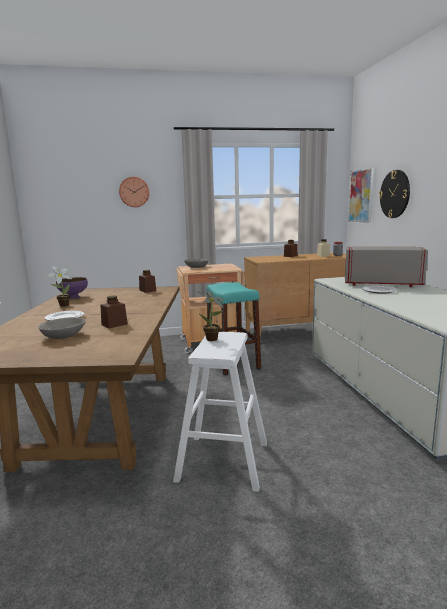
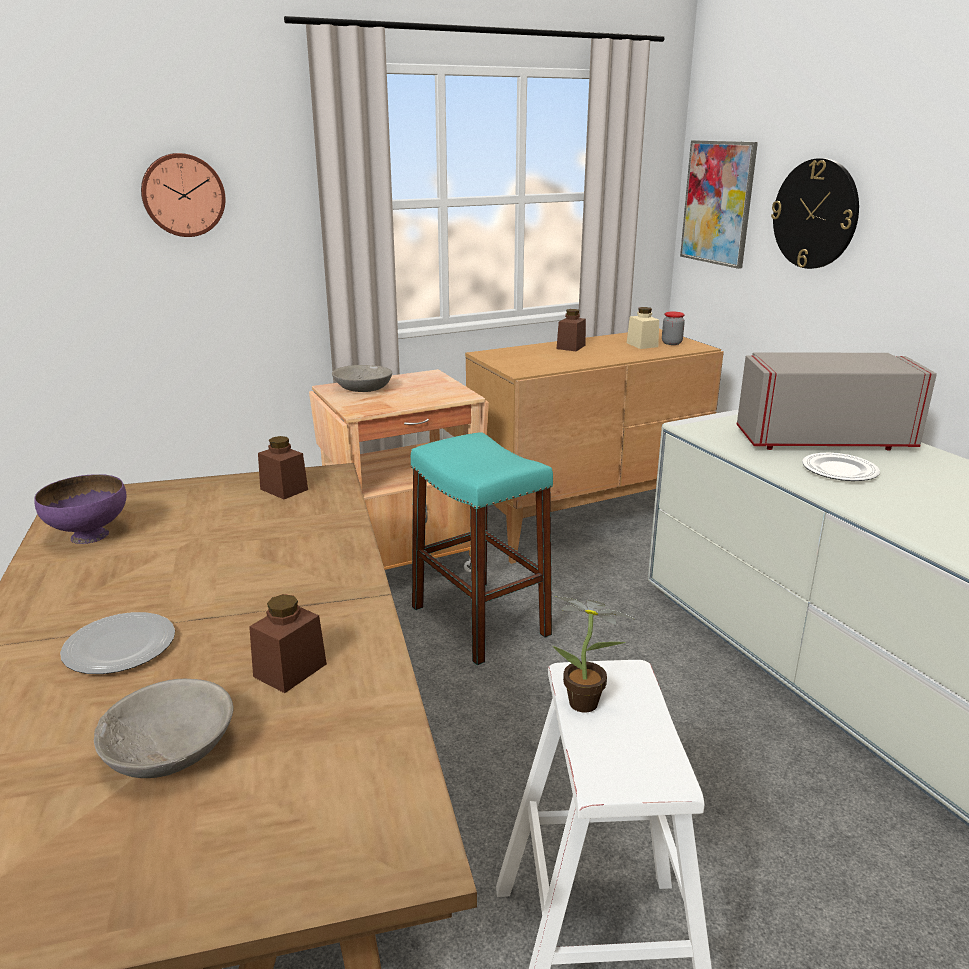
camera: 15 degrees left, 10 degrees up
potted plant [47,266,72,307] -> none

